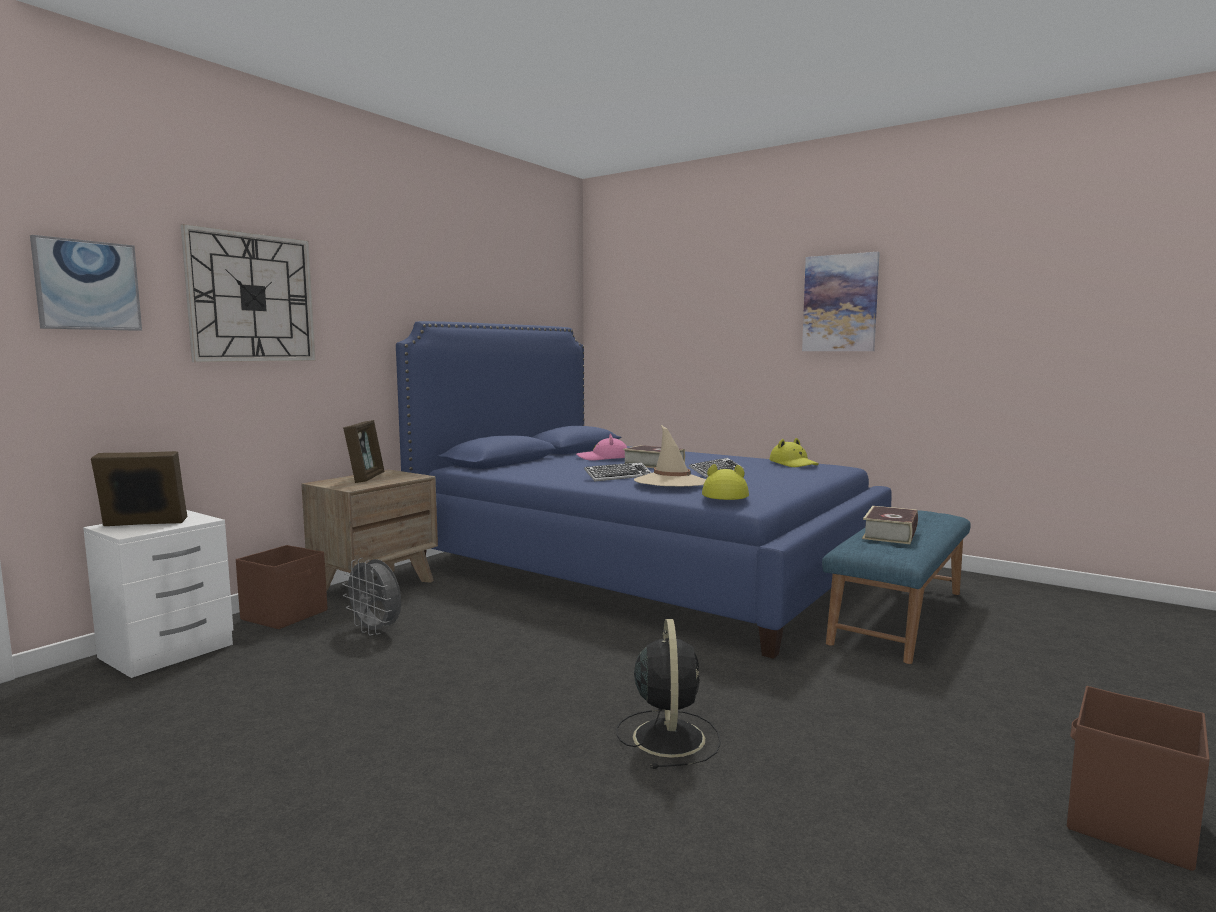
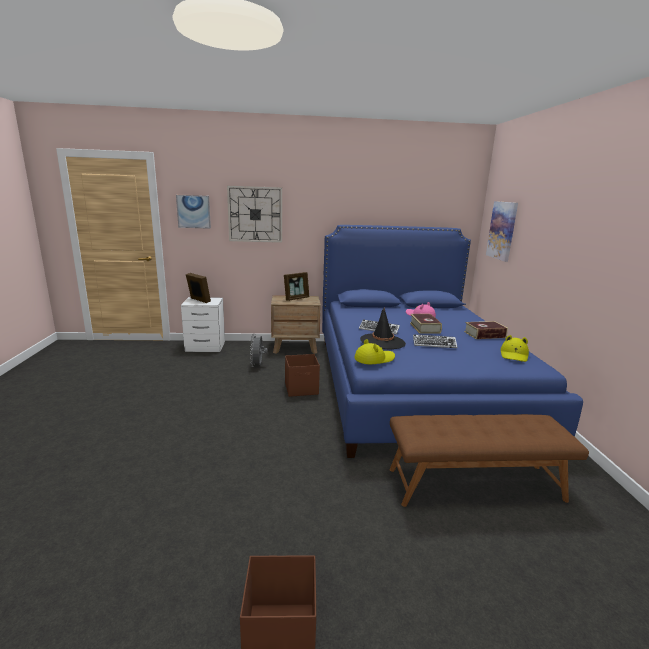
camera: 50 degrees right, 10 degrees up
brown storage box [236,545,327,629] -> brown storage box moved to [285,354,320,397]
black fan [616,619,721,769] -> none
beige hat [634,425,706,487] -> black hat [360,307,406,349]
picture [802,252,880,351] -> picture moved to [486,201,518,262]
blue bench [822,510,971,664] -> brown bench [390,414,589,507]
book [862,506,918,544] -> book moved to [464,321,508,339]

